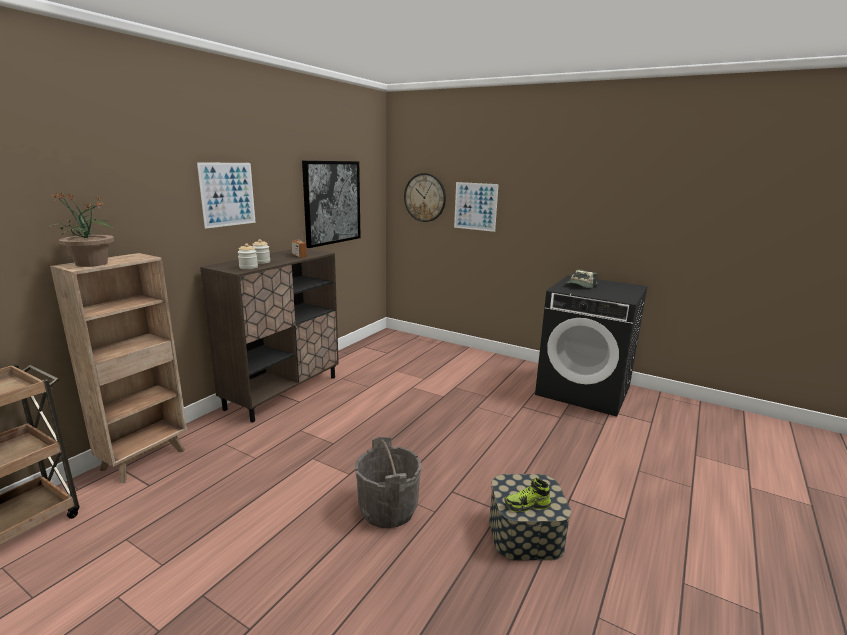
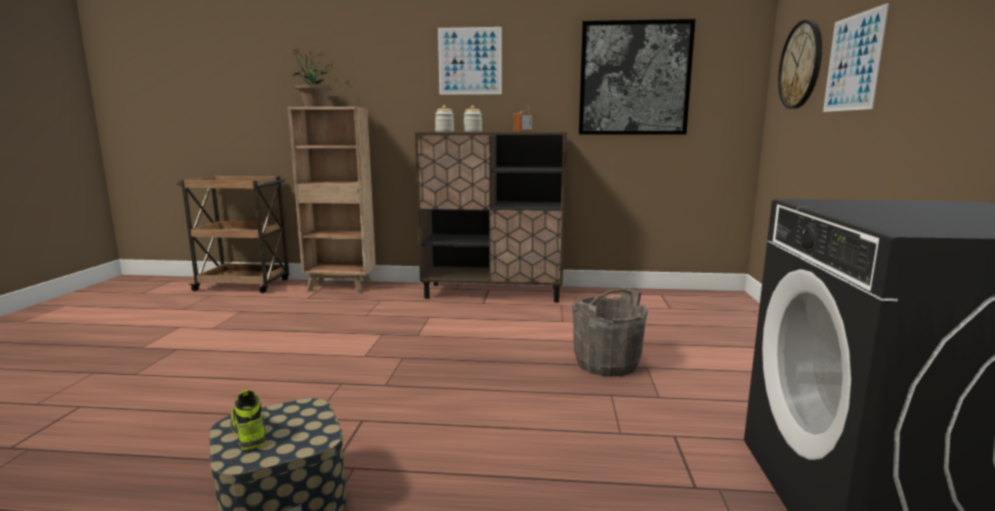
camera: 65 degrees right, 5 degrees down
grey bucket [355,437,421,528] -> grey bucket moved to [572,288,648,377]
cap [566,270,598,288] -> none

